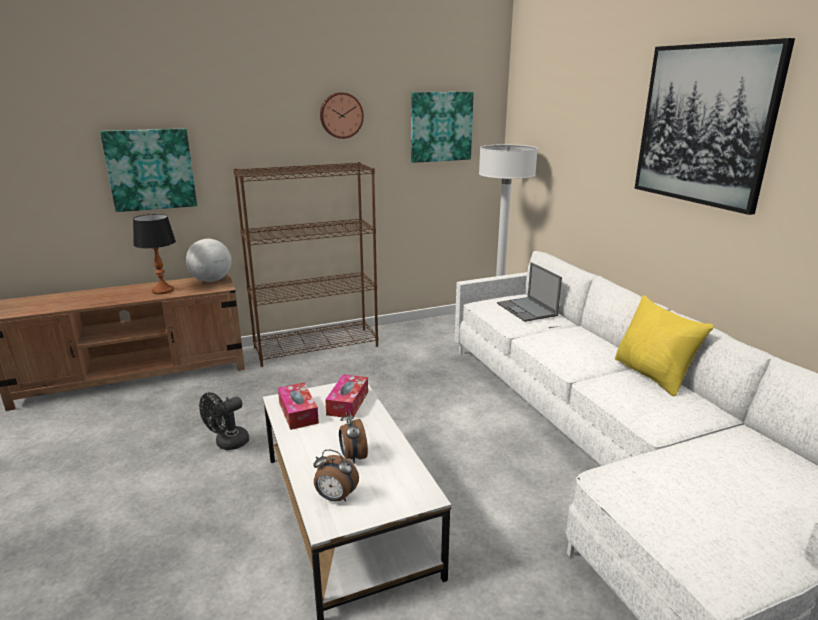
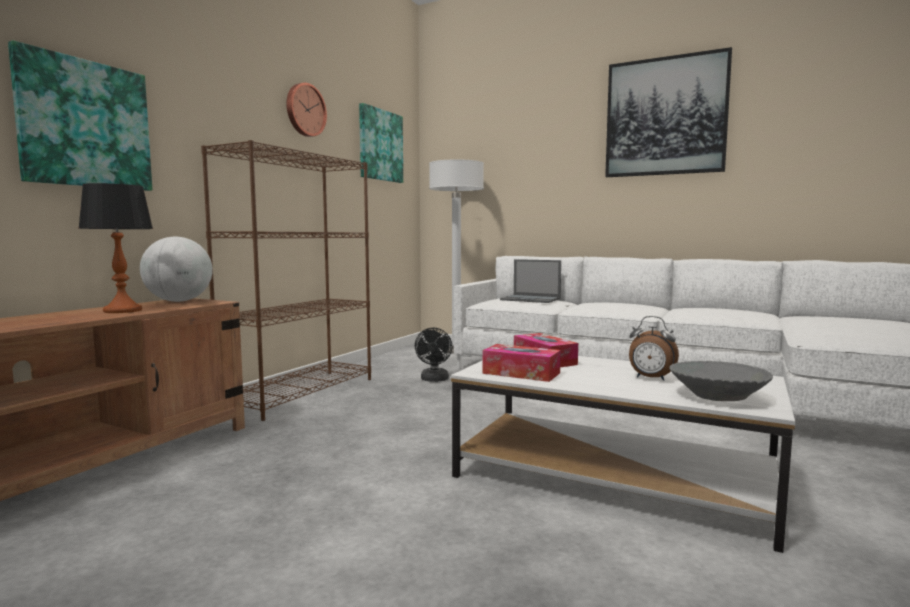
camera: 40 degrees left, 15 degrees down
black fan [199,392,249,450] -> black fan moved to [415,328,452,382]
alarm clock [313,449,359,502] -> grey bowl [669,361,773,401]
yellow pillow [615,295,714,396] -> none

